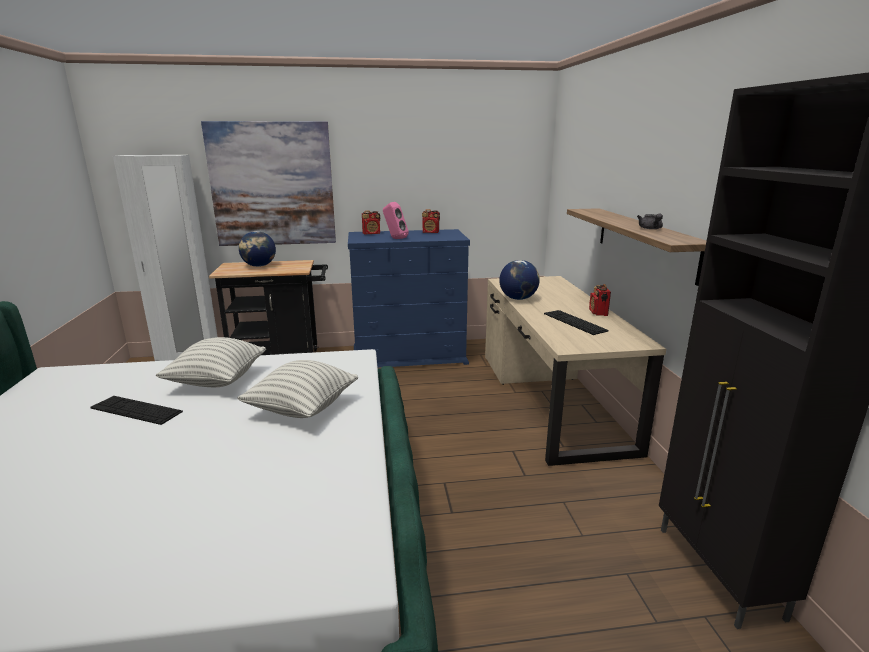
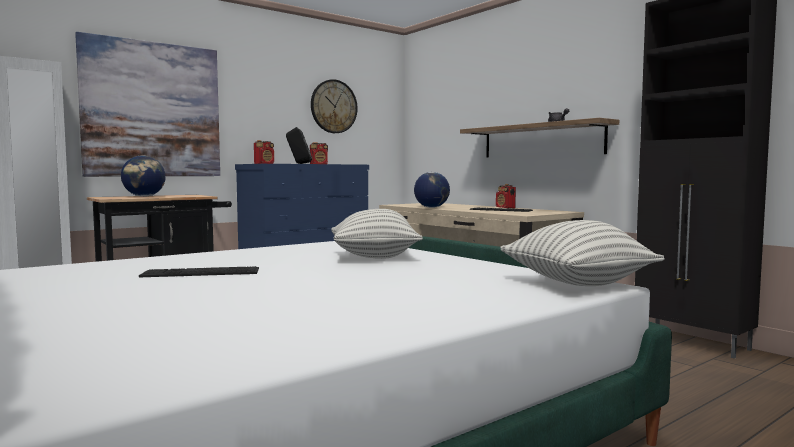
camera: 30 degrees left, 15 degrees down
pillow [156,337,266,387] -> pillow moved to [500,220,665,286]
pink speaker [383,202,409,239] -> black speaker [286,127,312,164]
none -> wall clock [311,79,357,133]

